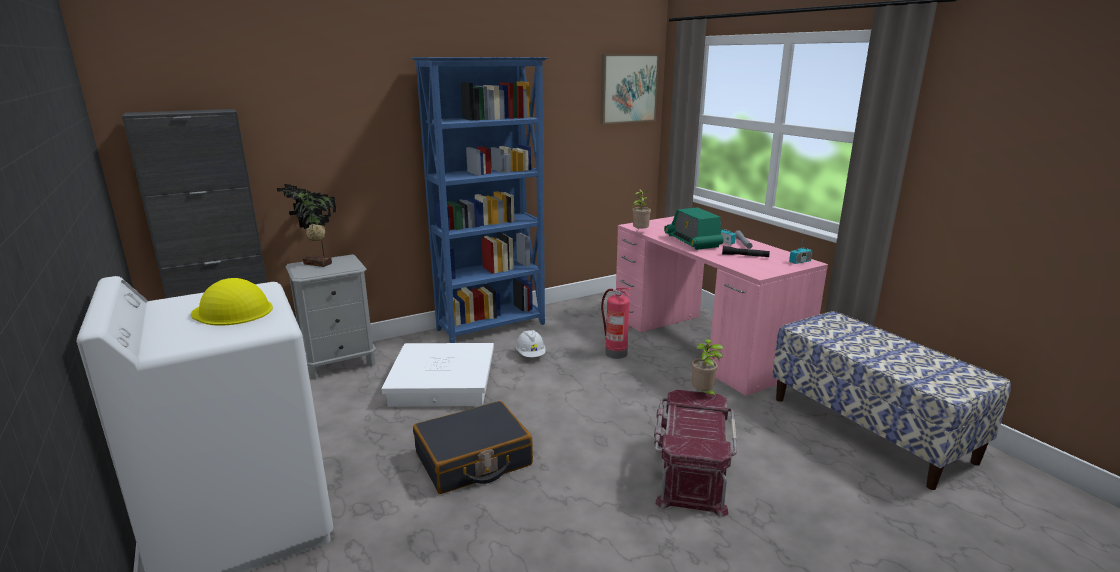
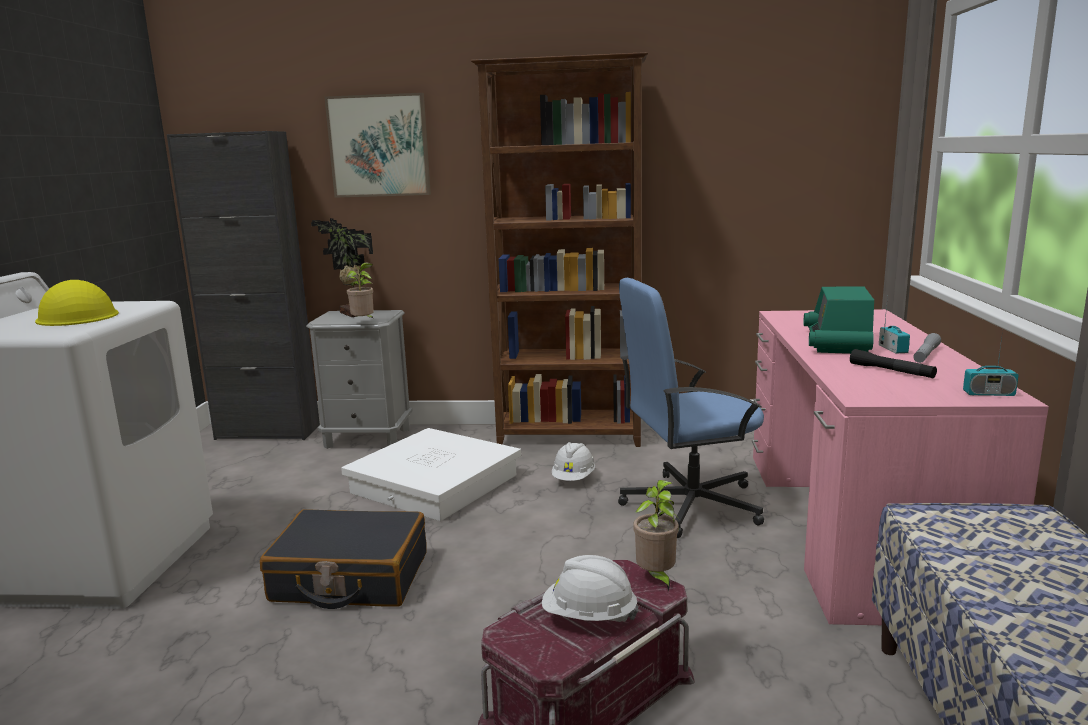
camera: 35 degrees right, 5 degrees down
blue bookcase [411,57,548,343] -> brown bookcase [471,52,648,447]
picture [600,54,659,124] -> picture moved to [324,93,431,198]
fire extinguisher [601,287,631,359] -> blue office chair [618,278,764,538]
potted plant [632,189,651,229] -> potted plant moved to [346,263,374,319]
none -> white hard hat [542,555,639,622]

